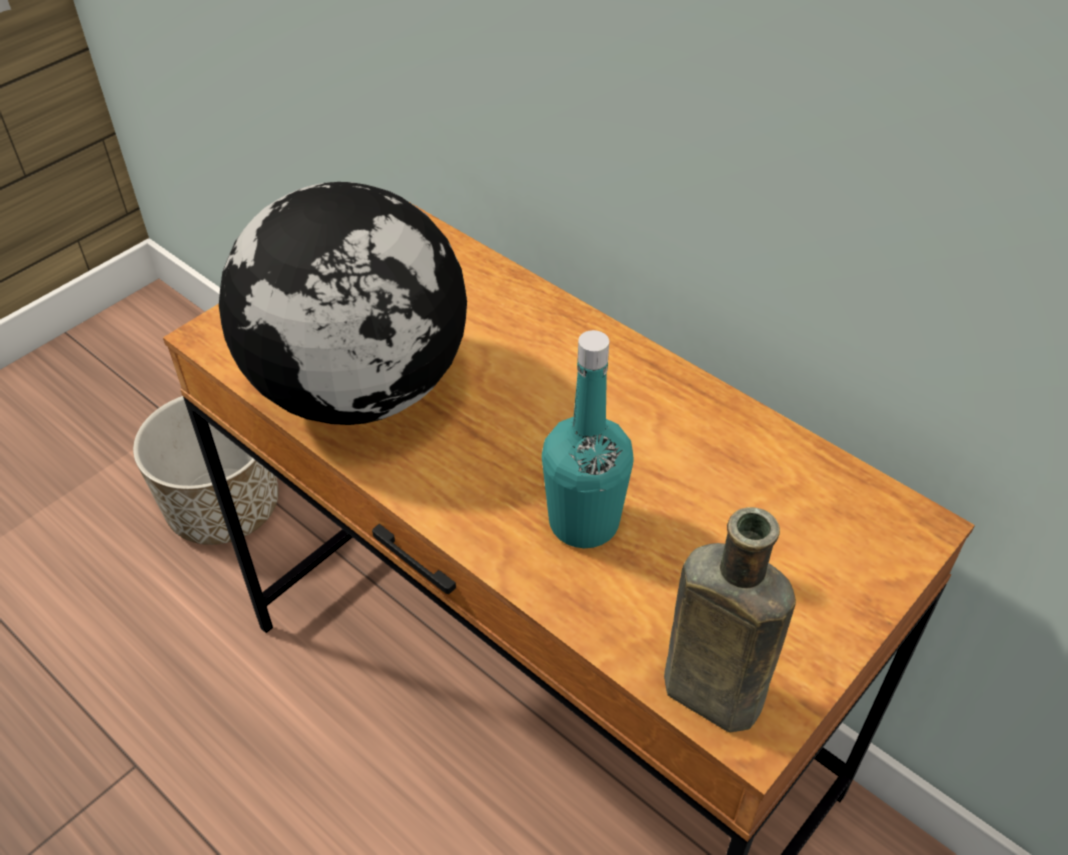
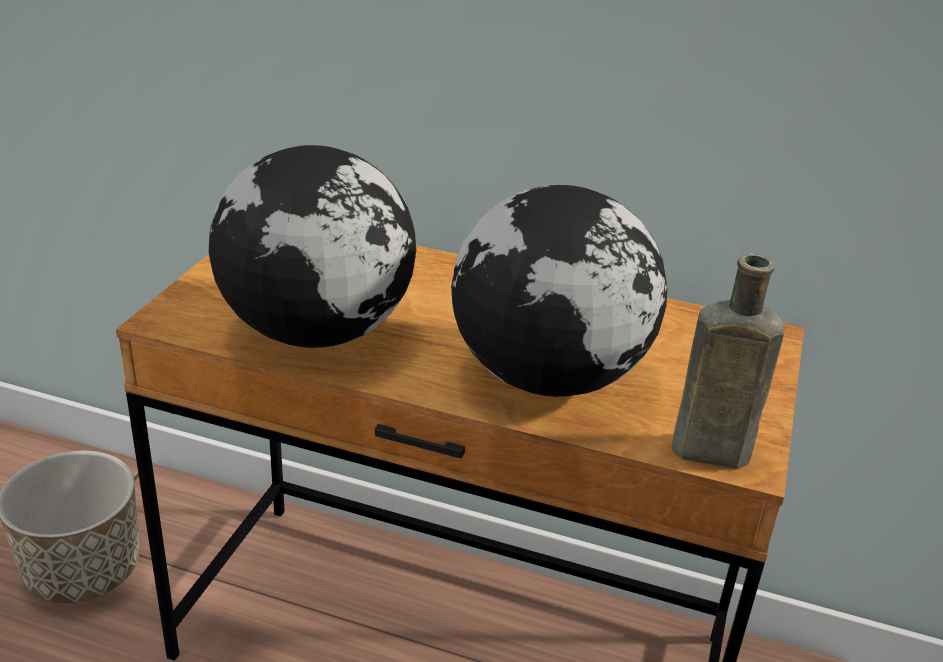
camera: 25 degrees left, 15 degrees down
turquoise bottle [542,330,634,548] -> globe [451,185,667,397]

